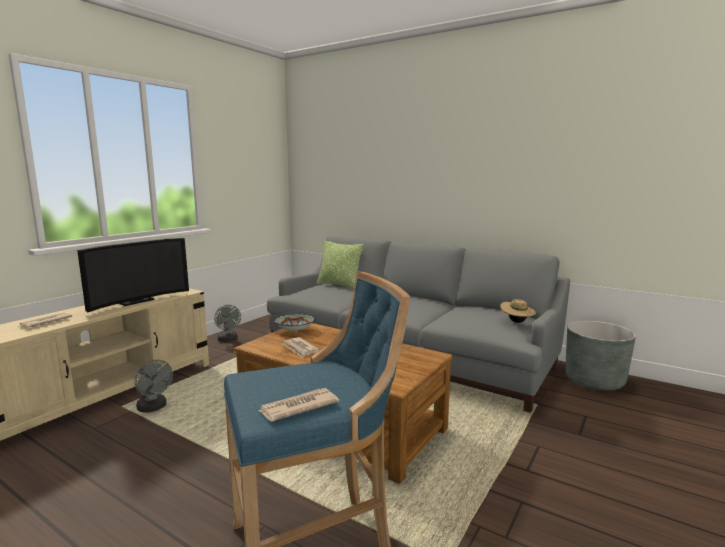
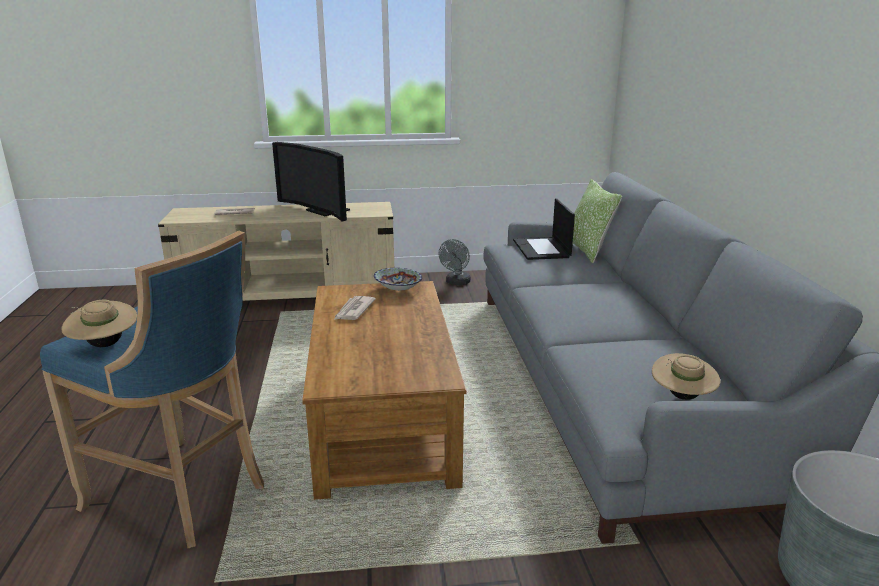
camera: 50 degrees right, 10 degrees up
television [77,238,189,312] -> television turned 45 degrees clockwise [272,142,350,222]
grey fan [134,360,173,413] -> none
newspaper [258,388,339,422] -> beige hat [61,300,137,347]
none -> laptop [513,199,575,260]

